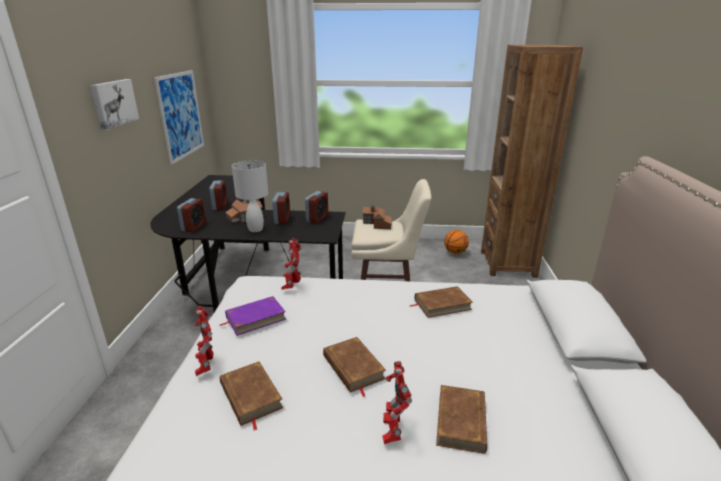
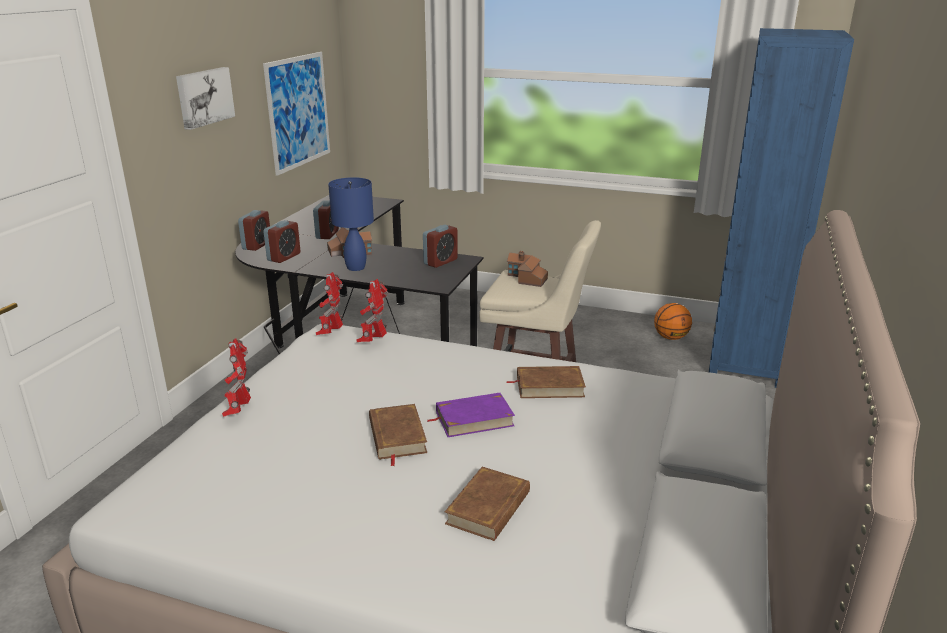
camera: 15 degrees right, 0 degrees up
purple book [219,296,286,336] -> purple book moved to [427,393,515,437]
brown book [220,362,283,430] -> none
white table lamp [232,160,268,232] -> blue table lamp [328,177,374,271]
alarm clock [272,192,290,224] -> alarm clock moved to [238,210,270,251]
toy robot [382,361,412,445] -> toy robot moved to [316,272,343,335]
brown bookcase [481,45,583,278] -> blue bookcase [709,28,854,388]

